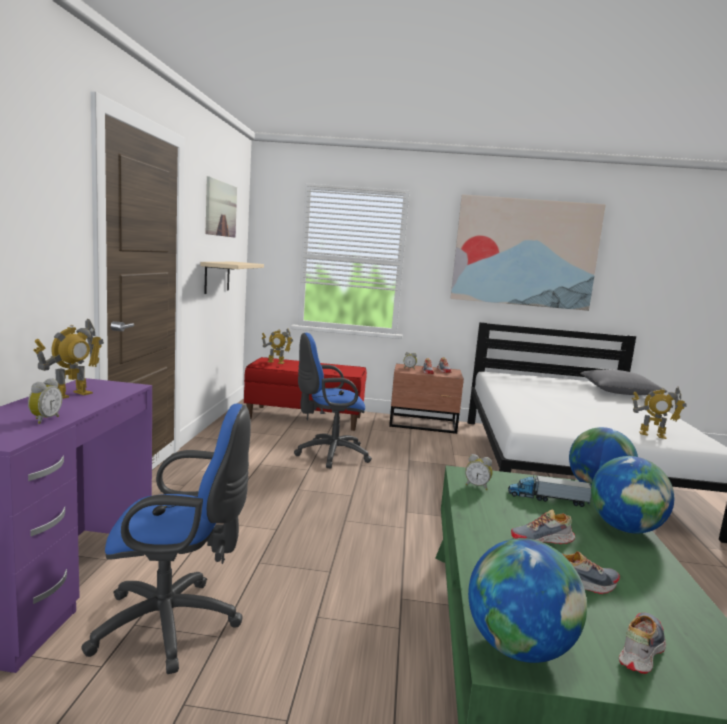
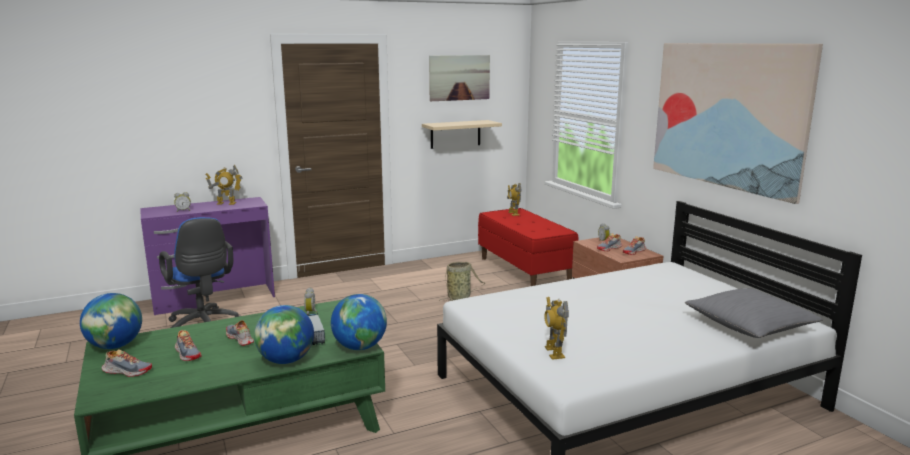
camera: 60 degrees right, 5 degrees up
blue office chair [294,333,372,468] -> basket [439,262,486,301]

